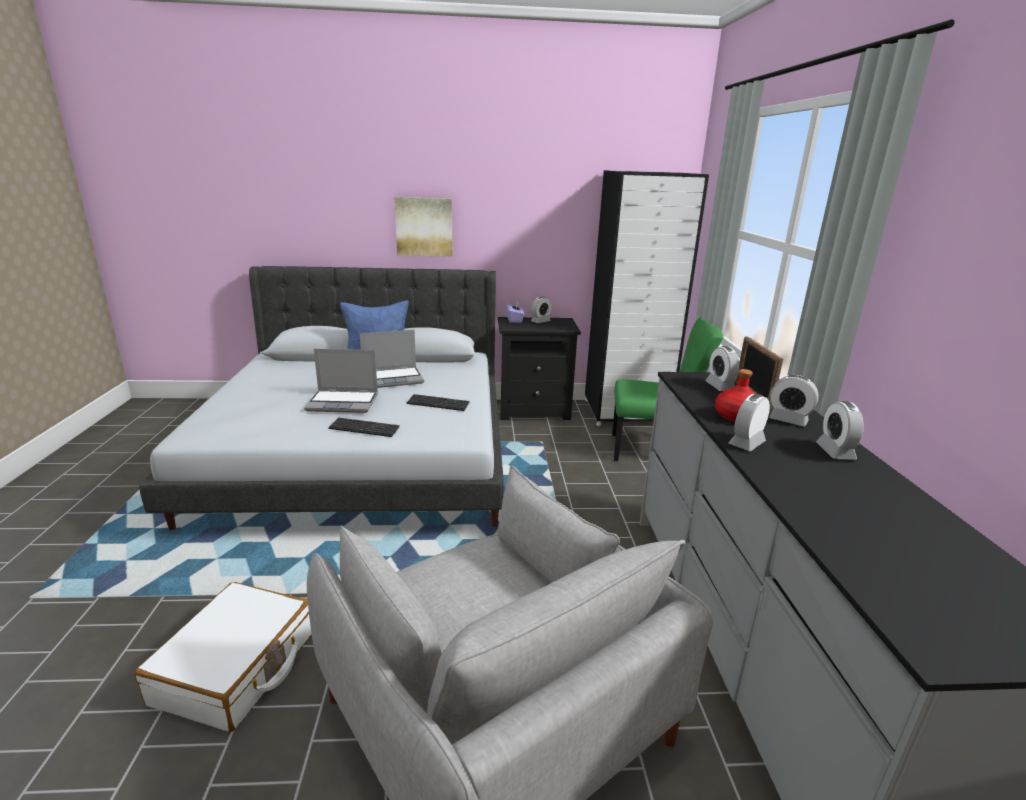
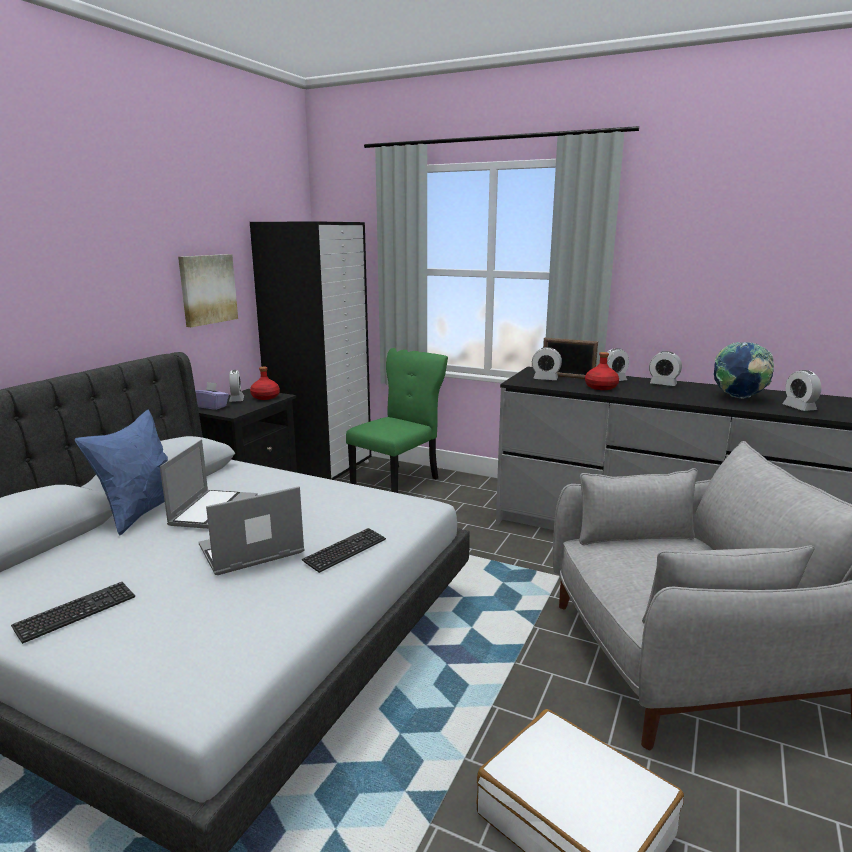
camera: 60 degrees left, 5 degrees down
laptop [304,349,378,413] -> laptop turned 150 degrees counterclockwise [199,486,305,575]
picture [395,197,452,257] -> picture moved to [178,254,238,327]
keyboard [407,394,470,411] -> keyboard moved to [11,582,135,644]
alarm clock [729,394,770,451] -> alarm clock moved to [782,370,821,411]
none -> red bottle [250,367,280,400]
none -> globe [714,342,774,399]

